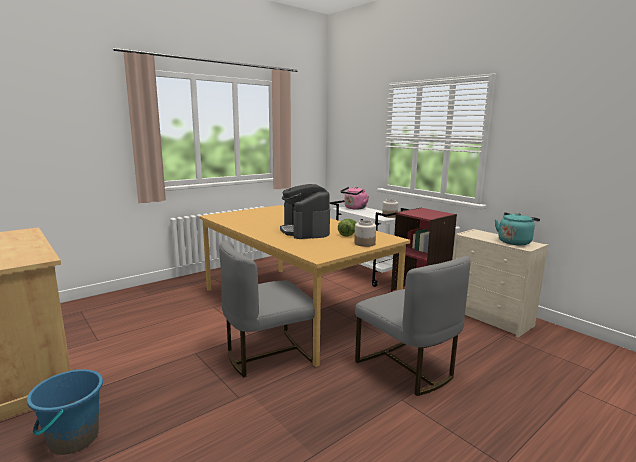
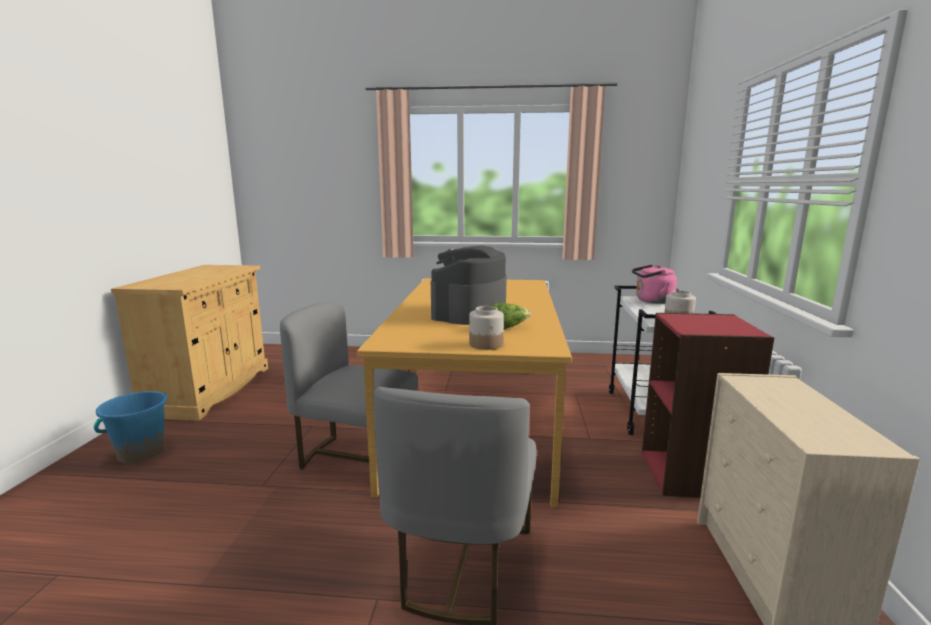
camera: 45 degrees right, 0 degrees up
turquoise kettle [495,212,540,245] -> none

